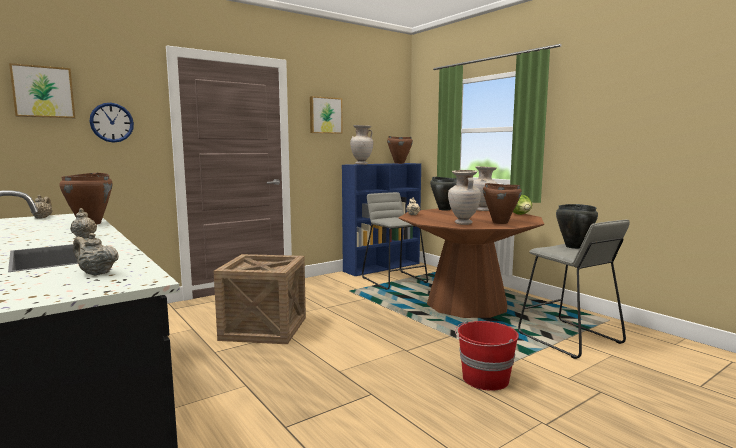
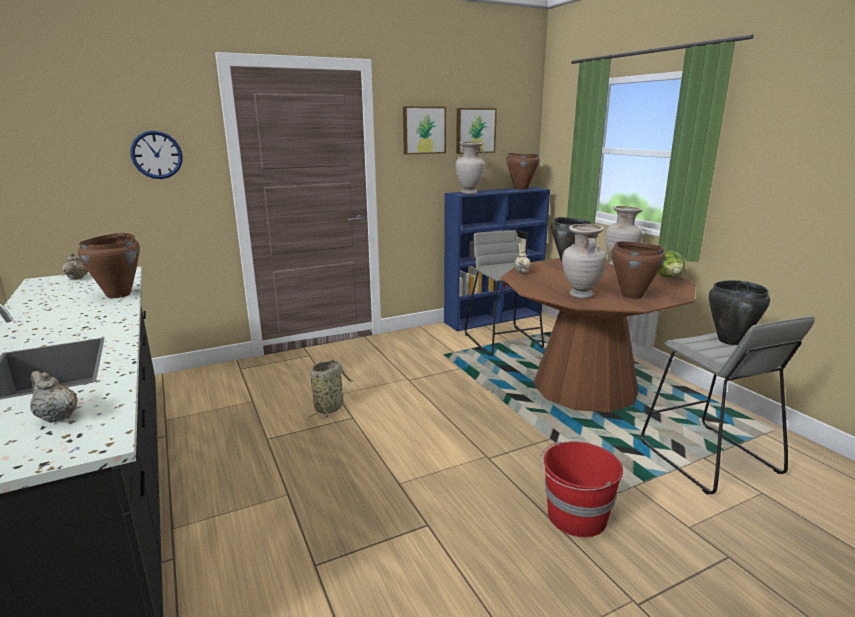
camera: 10 degrees right, 10 degrees up
picture [9,63,75,118] -> picture moved to [456,108,497,154]
beige teapot [70,208,97,238] -> none
crate [214,254,306,344] -> basket [308,360,354,421]

